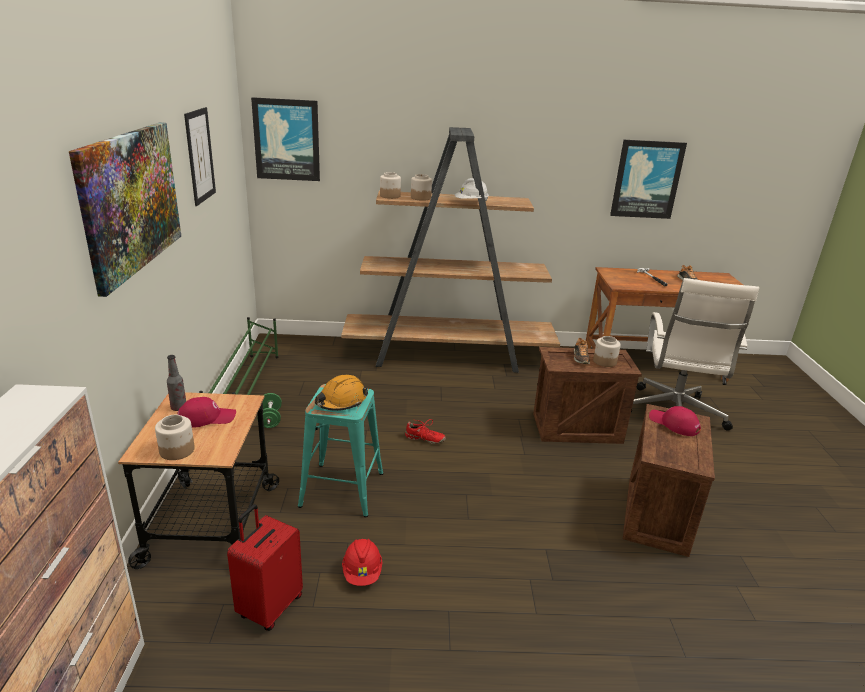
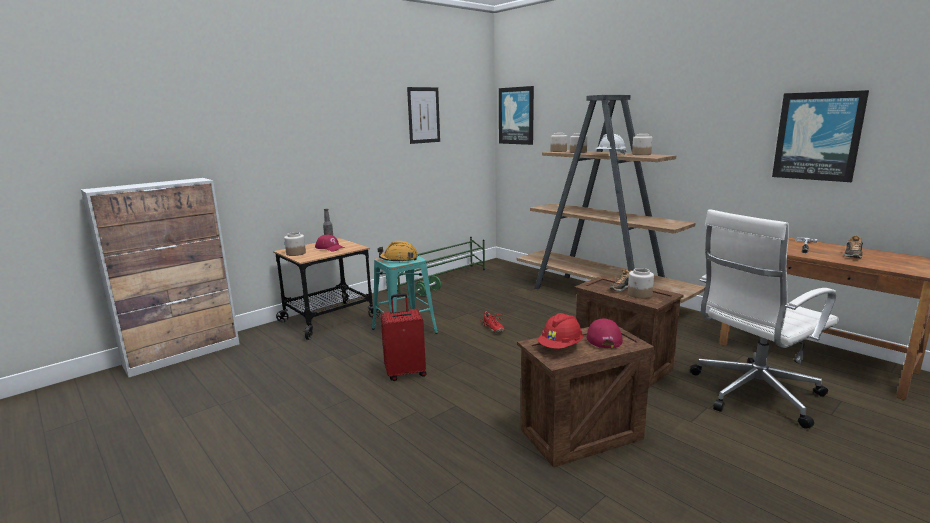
camera: 50 degrees right, 10 degrees down
picture [69,122,181,297] -> none
red suitcase [227,504,303,631] -> red suitcase moved to [381,294,427,381]
red hard hat [342,539,383,586] -> red hard hat moved to [538,313,583,349]
none -> jar [632,134,652,155]

